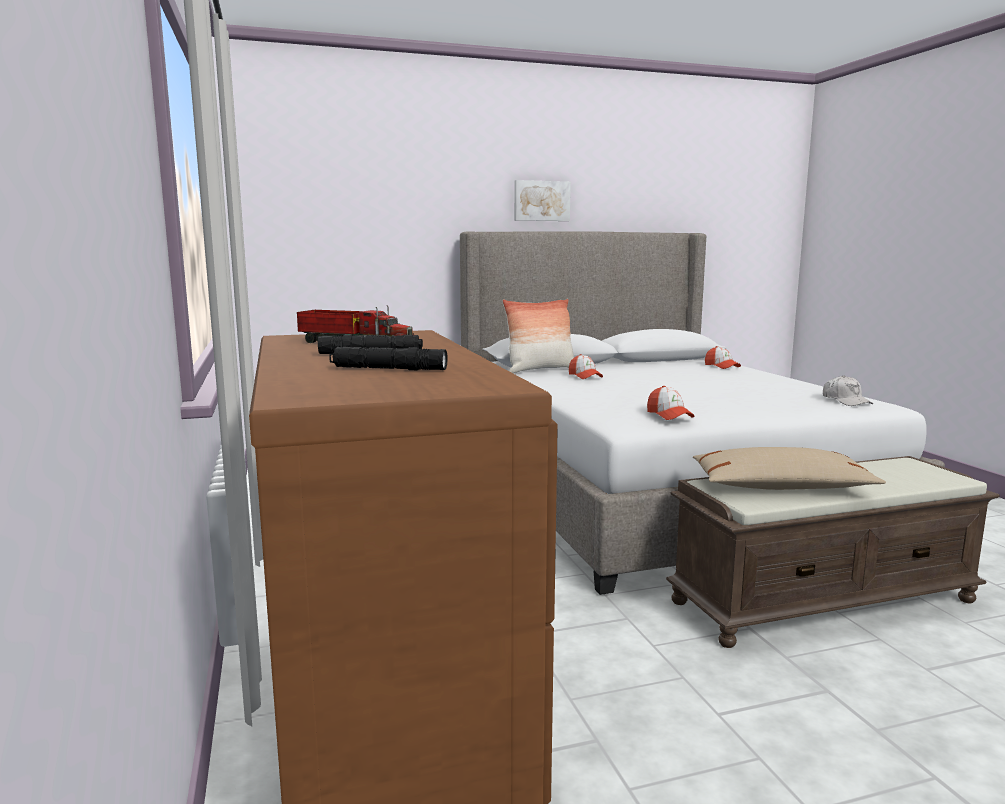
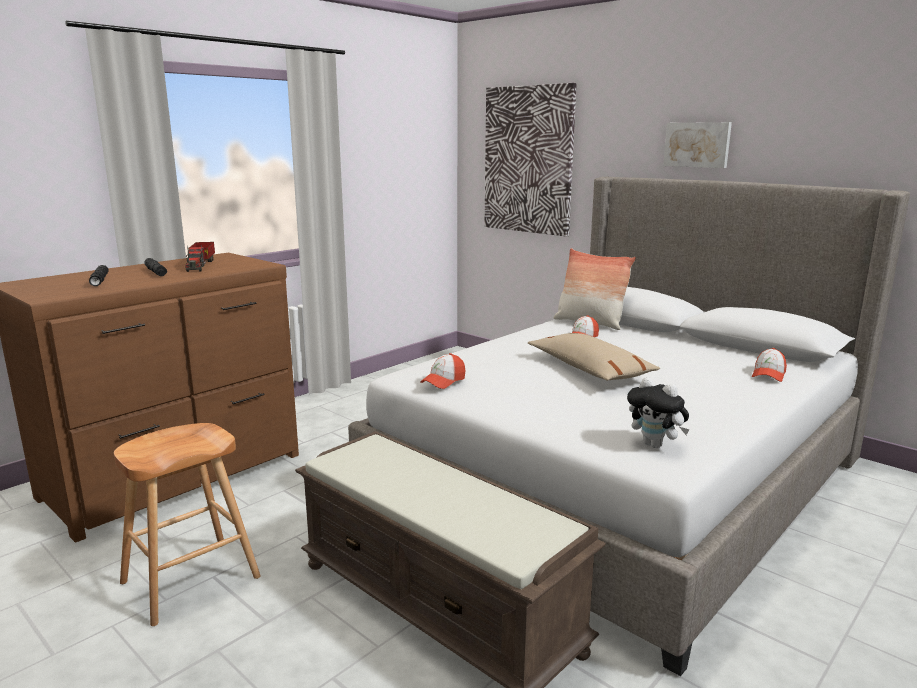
camera: 60 degrees right, 5 degrees up
beige pillow [693,447,886,490] -> beige pillow moved to [528,333,661,381]
white cap [823,375,873,406] -> plush toy [627,377,690,448]
none -> brown stool [114,423,261,626]
none -> picture [485,83,577,236]

